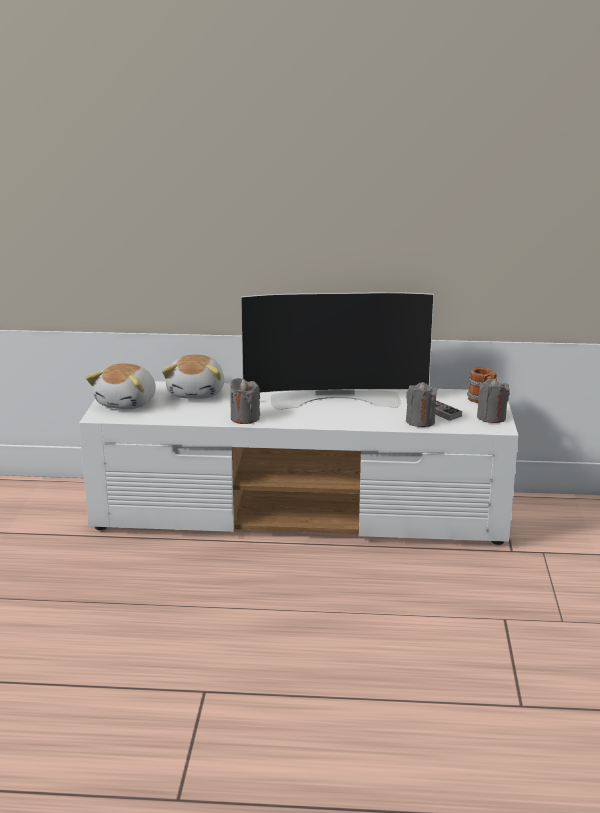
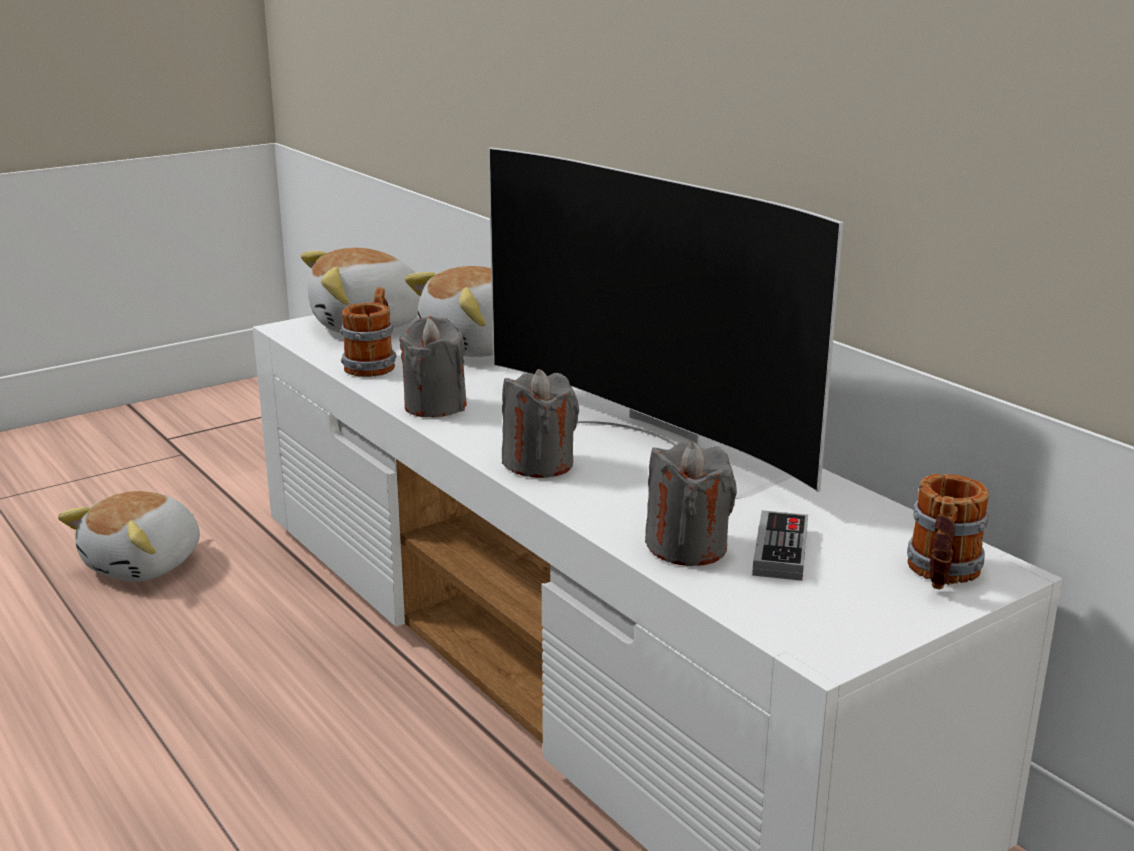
camera: 50 degrees right, 0 degrees up
grey candle [477,378,510,423] -> grey candle moved to [502,369,579,478]
none -> plush toy [58,491,200,582]
none -> mug [340,287,397,377]

